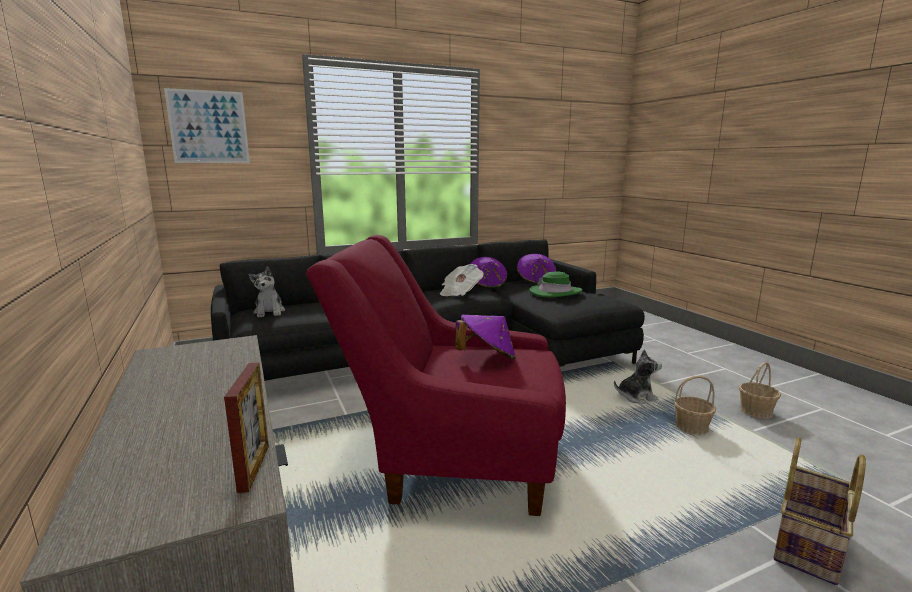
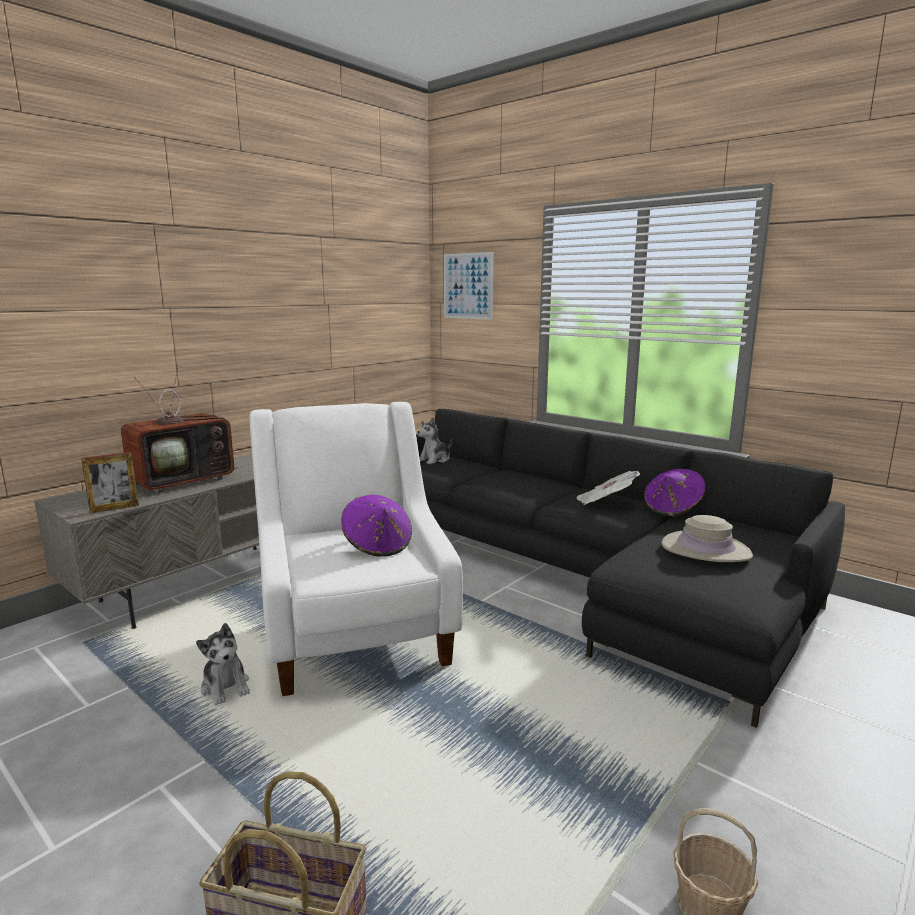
camera: 65 degrees right, 0 degrees up
red armchair [306,235,566,516] -> white armchair [250,402,463,696]
purple hat [517,254,556,284] -> none
green hat [529,271,583,297] -> beige hat [662,515,753,562]
plush toy [614,349,662,404] -> plush toy moved to [196,623,250,705]
basket [674,375,716,435] -> none
none -> television [121,364,238,493]

